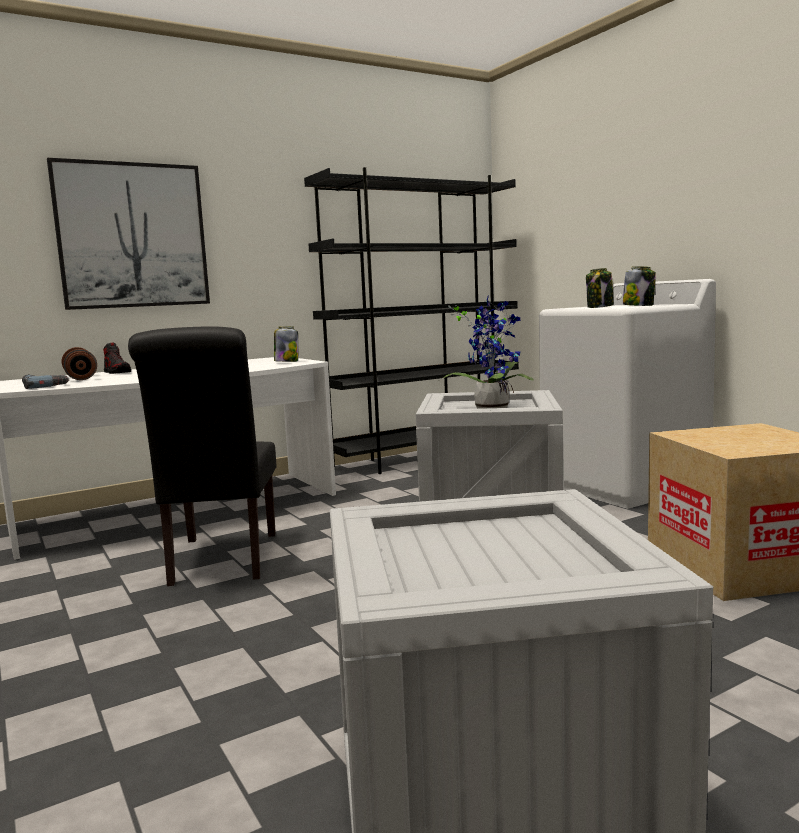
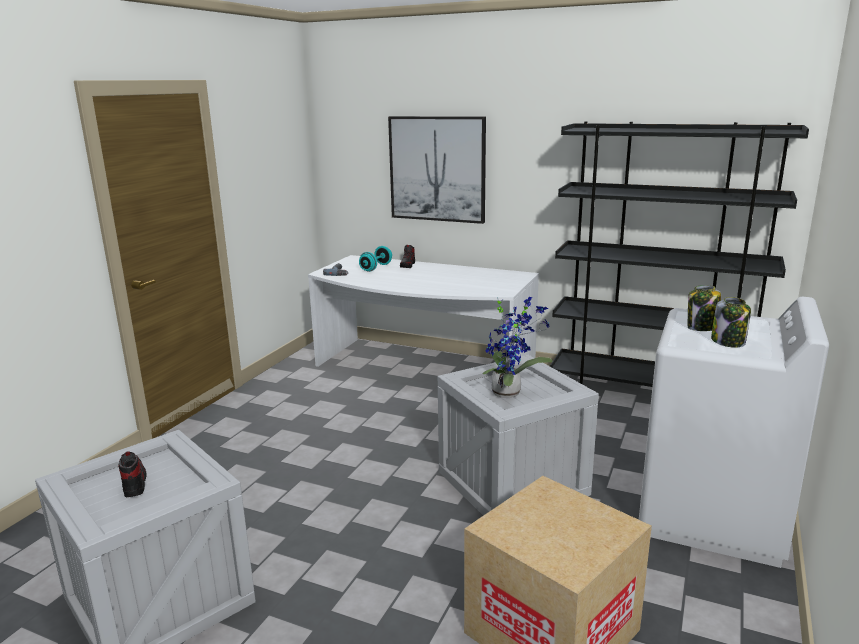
camera: 55 degrees right, 10 degrees up
brown dumbbell [62,347,97,380] -> turquoise dumbbell [359,246,392,272]
black chair [128,327,277,586] -> none
jar [274,326,298,362] -> none
none -> shoe [118,452,147,497]

